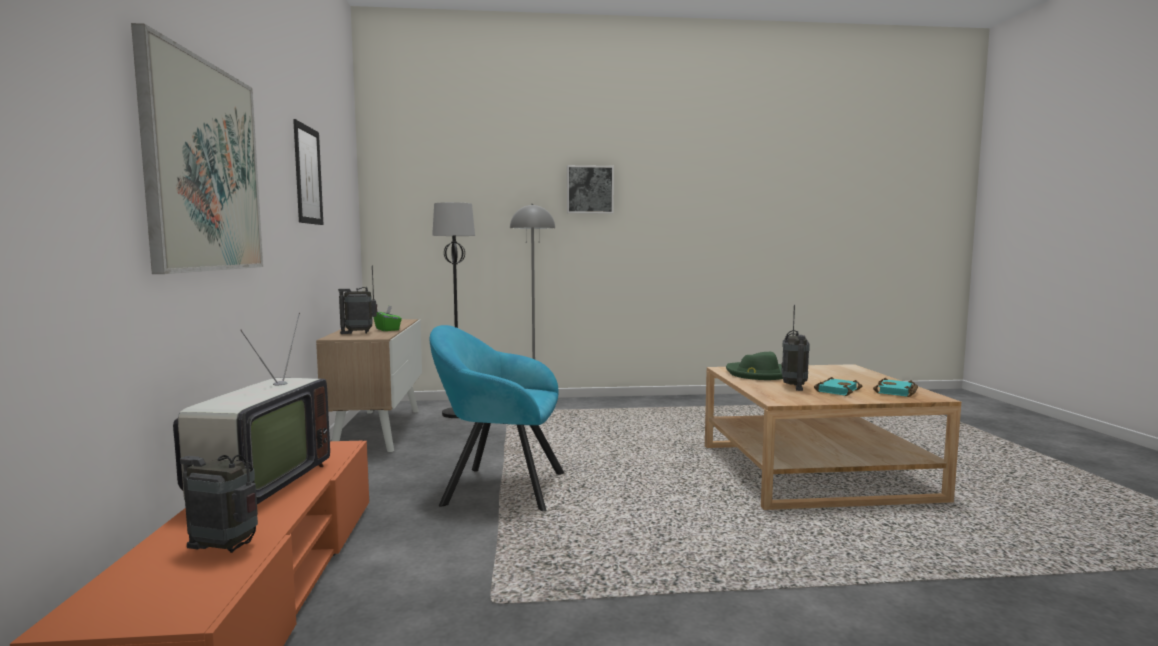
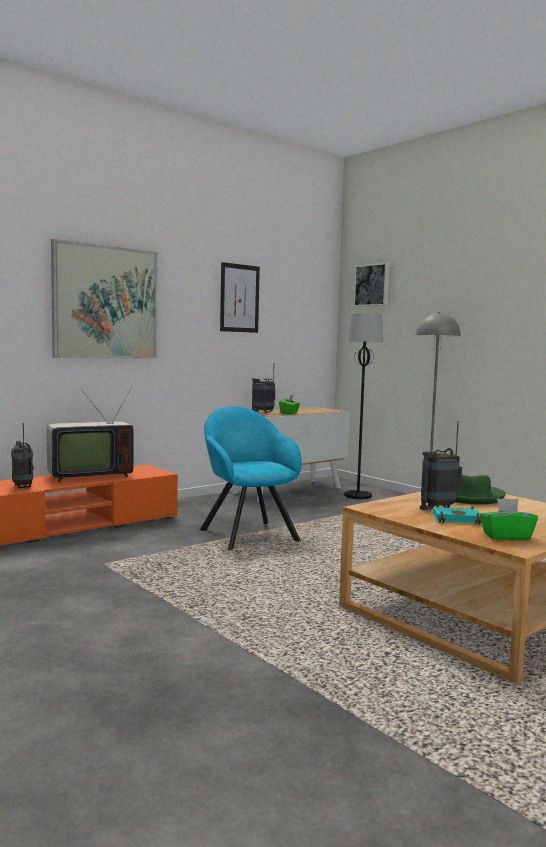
camera: 55 degrees right, 0 degrees up
picture [567,165,614,214] -> picture moved to [354,263,389,307]
turquoise book [873,378,918,397] -> green tissue box [480,498,538,540]

